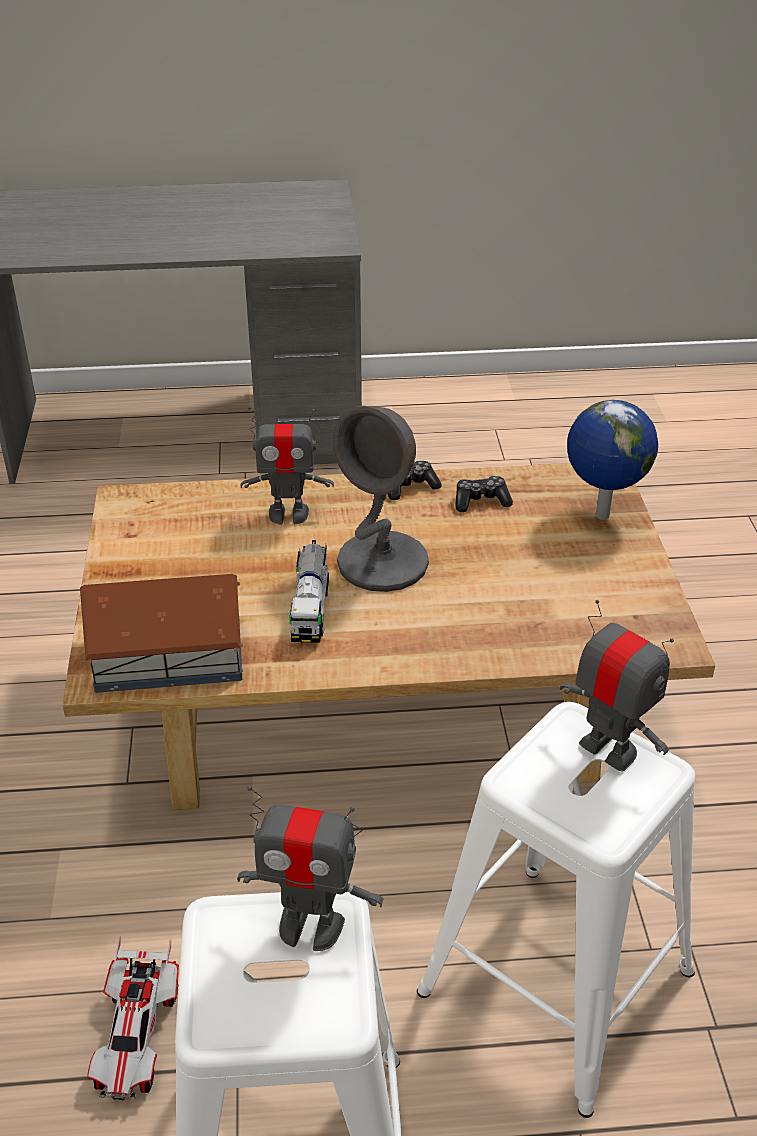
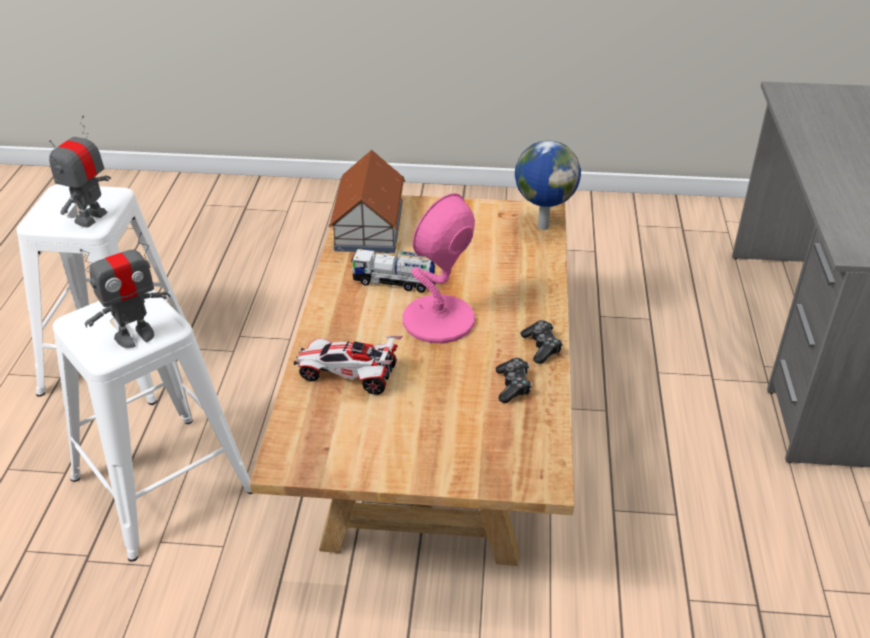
camera: 100 degrees right, 0 degrees up
toy car [87,936,179,1100] -> toy car moved to [293,336,403,395]
toy robot [240,407,334,525] -> none
grey table lamp [333,406,429,592] -> pink table lamp [403,193,475,343]
globe [567,400,658,520] -> globe moved to [515,140,581,230]

